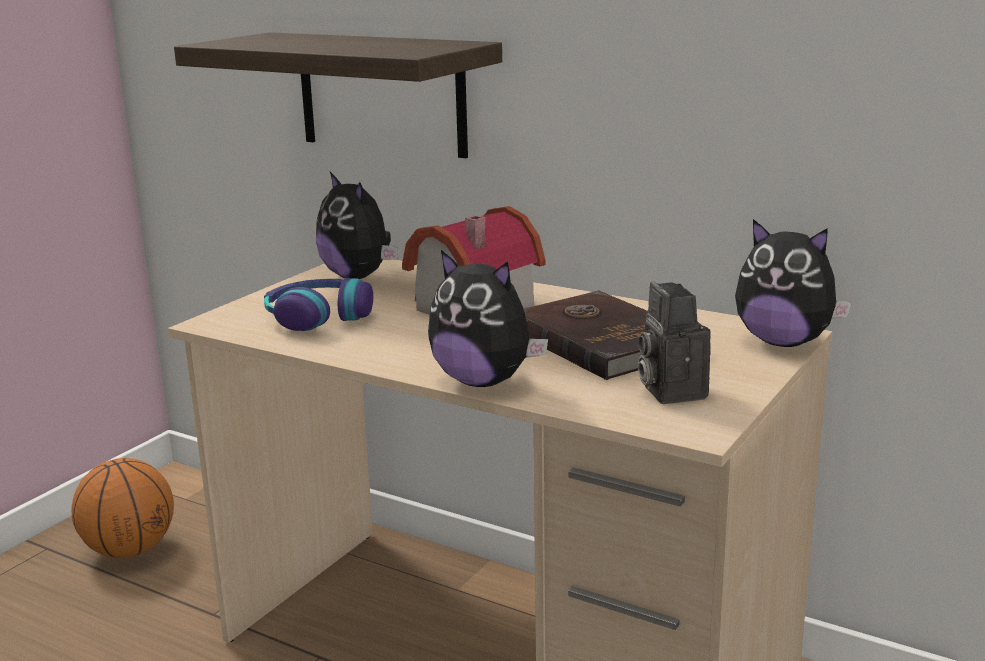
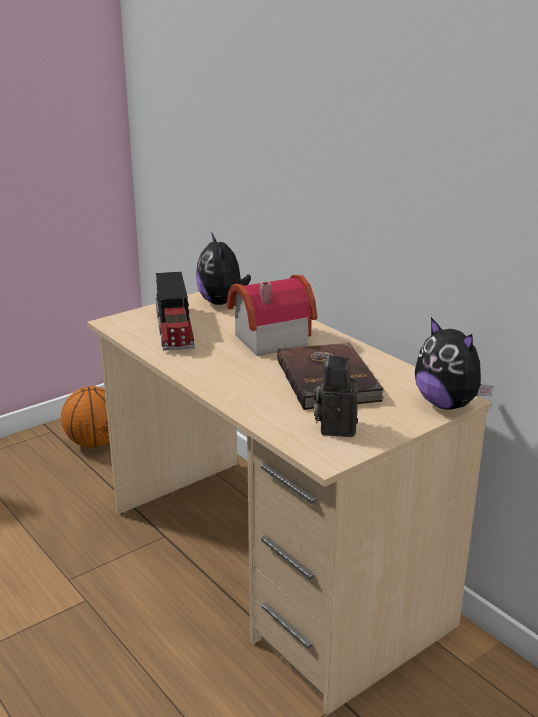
camera: 20 degrees right, 5 degrees up
shelf [174,32,502,158] -> none
headphones [264,278,373,331] -> toy truck [156,272,195,350]
plush toy [428,250,548,387] -> none

